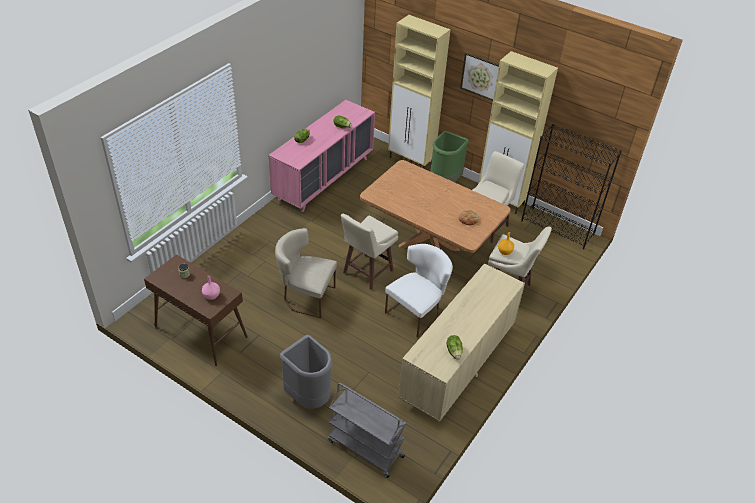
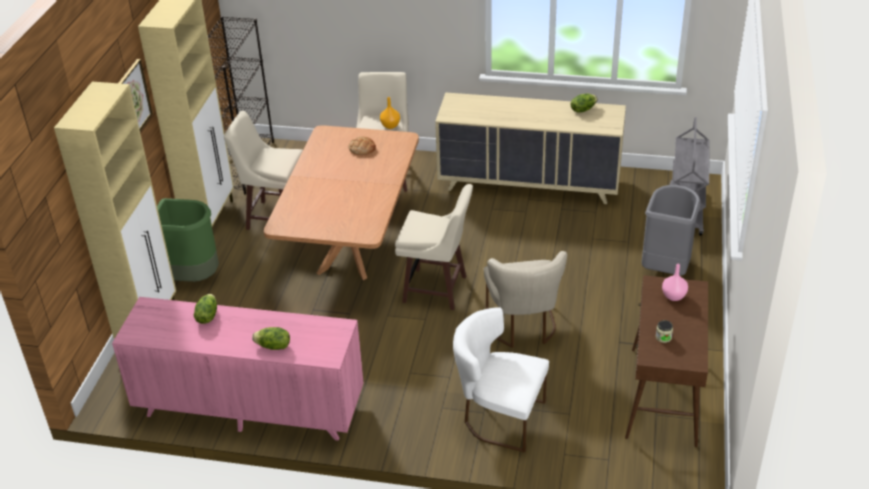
camera: 110 degrees left, 5 degrees down
white chair [385,244,453,338] -> white chair moved to [453,307,549,452]

